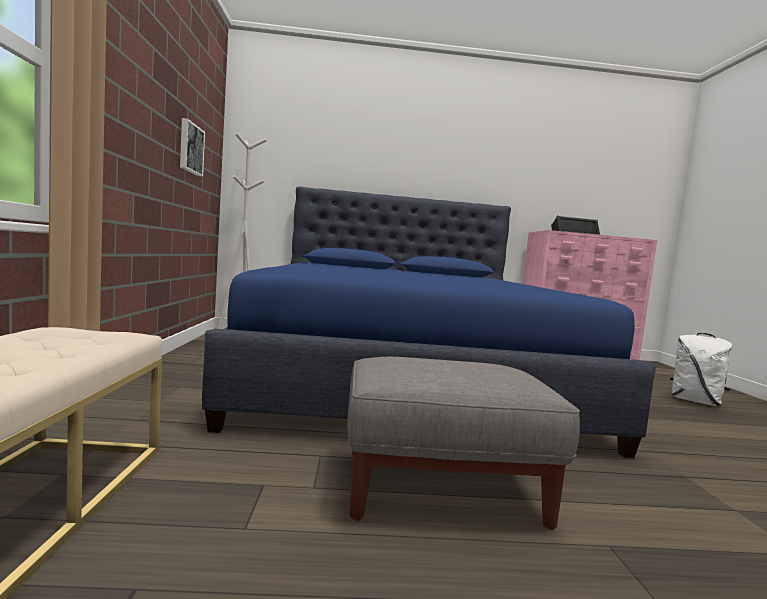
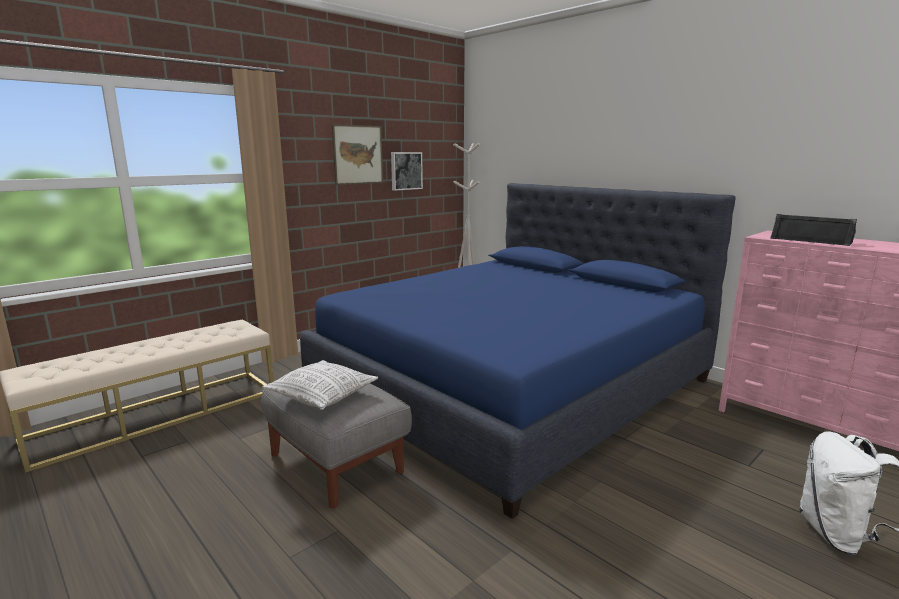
camera: 50 degrees right, 10 degrees up
none -> pillow [262,360,379,410]
none -> picture [332,124,383,185]

